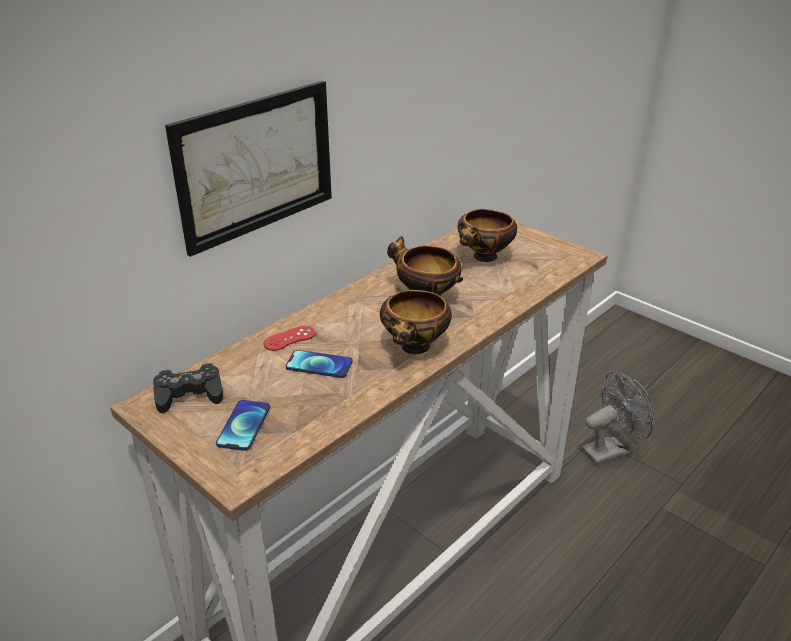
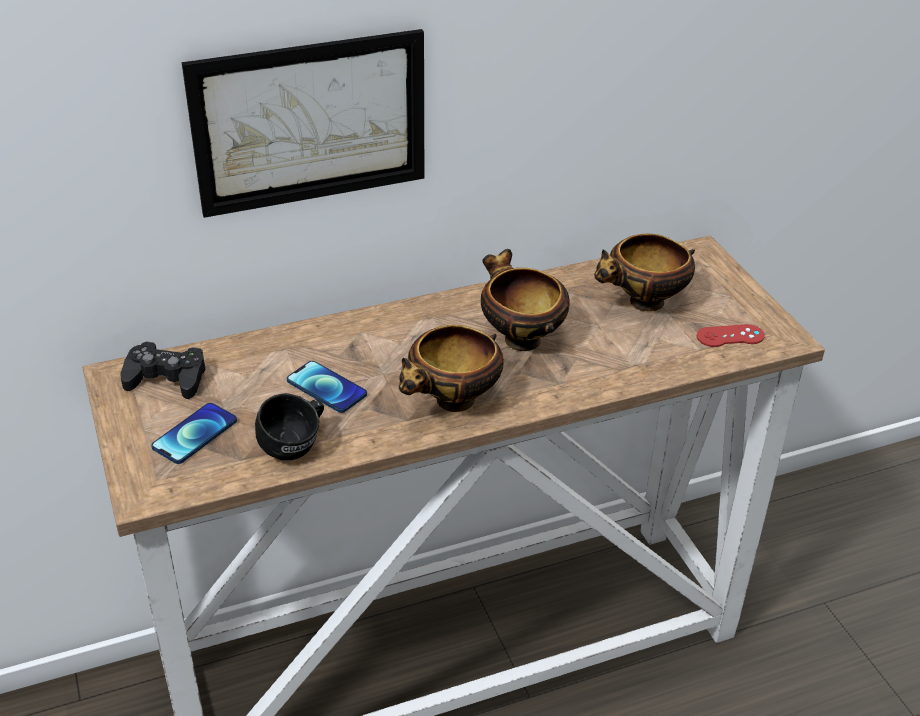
camera: 25 degrees right, 5 degrees up
red game controller [263,326,315,351] -> red game controller moved to [697,324,765,347]
grey fan [582,371,654,465] -> none
none -> black mug [255,393,324,460]

